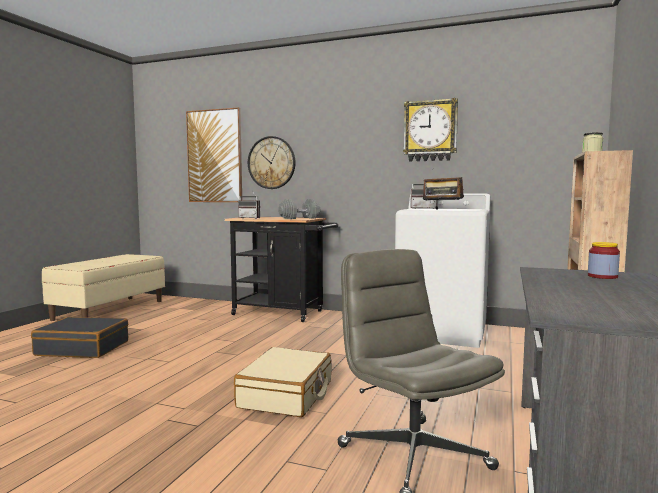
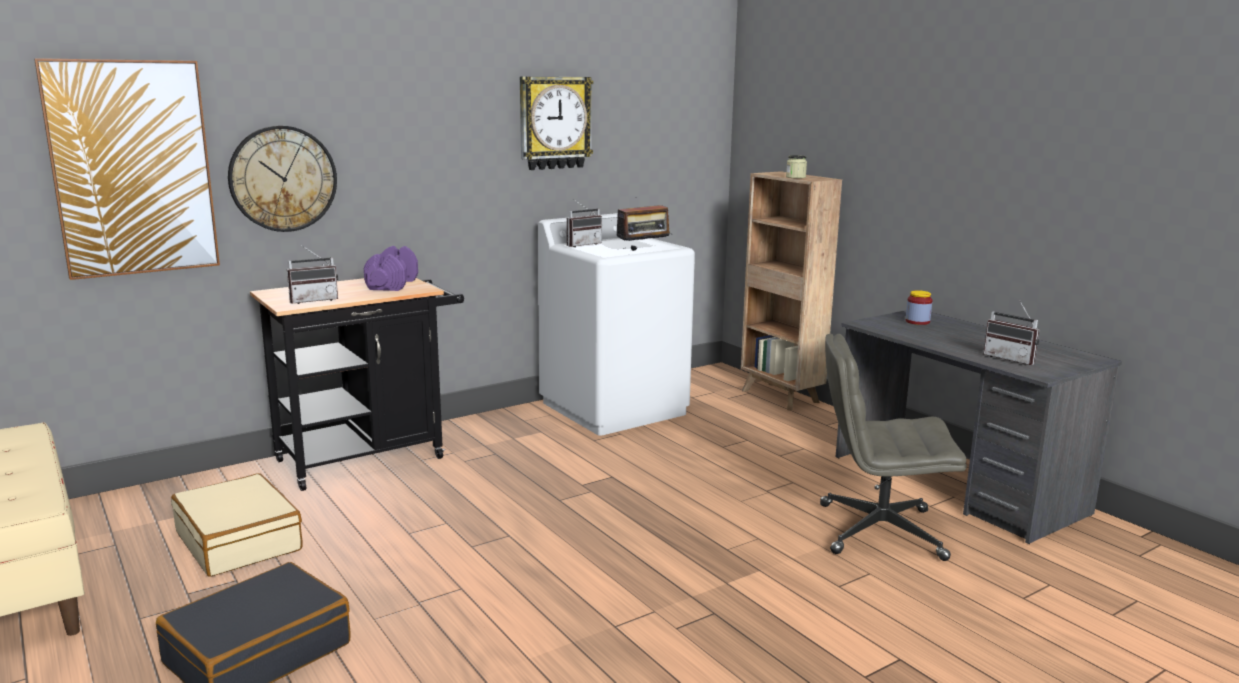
camera: 55 degrees left, 10 degrees up
beige suitcase [234,347,331,417] -> beige suitcase moved to [171,473,302,577]
grey dumbbell [278,199,321,219] -> purple dumbbell [364,246,418,291]
none -> radio [983,300,1039,365]

